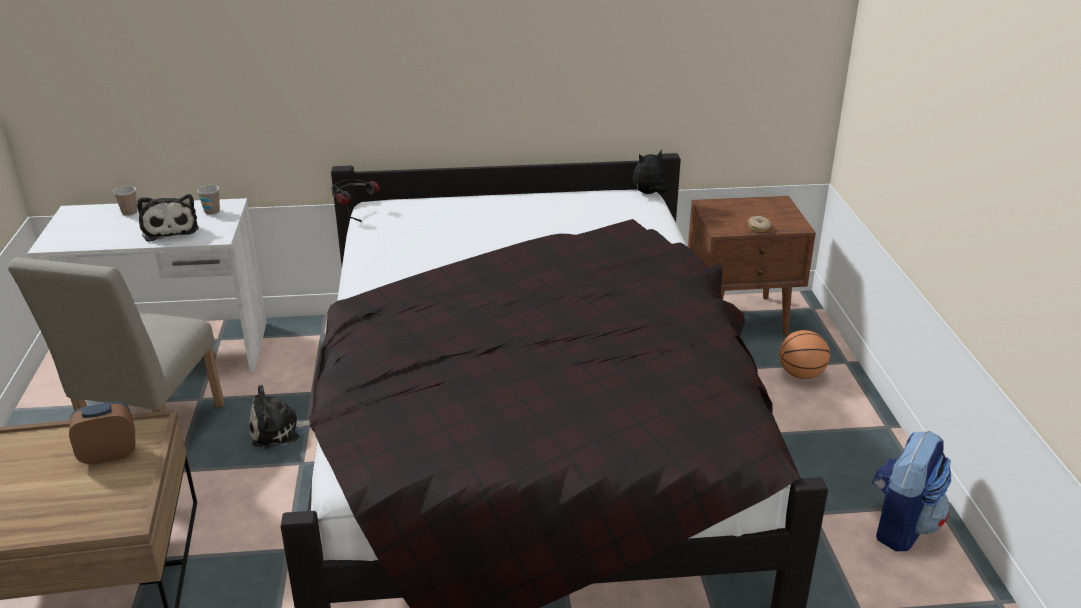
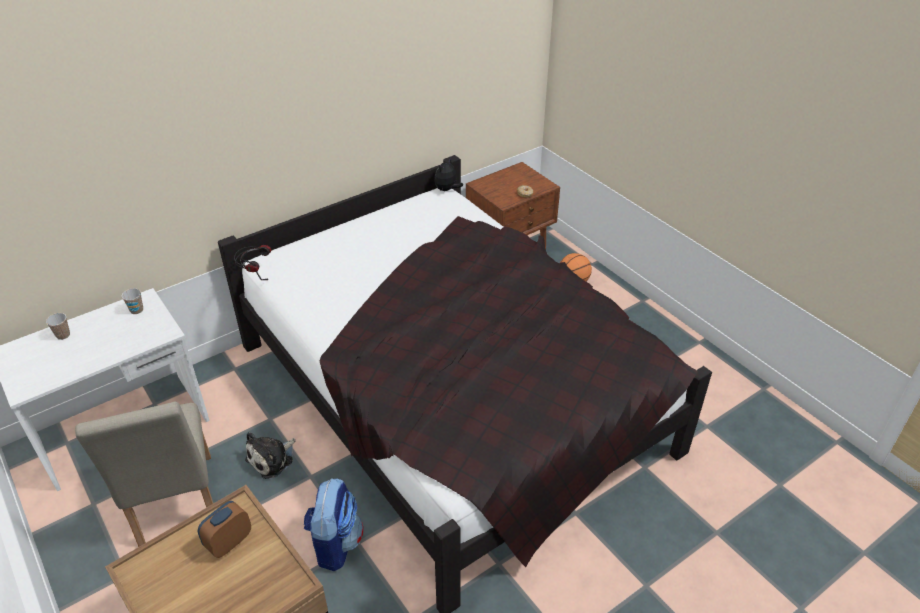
camera: 30 degrees left, 10 degrees up
plush toy [137,194,199,242] -> none
backpack [872,431,951,552] -> backpack moved to [304,478,363,571]

